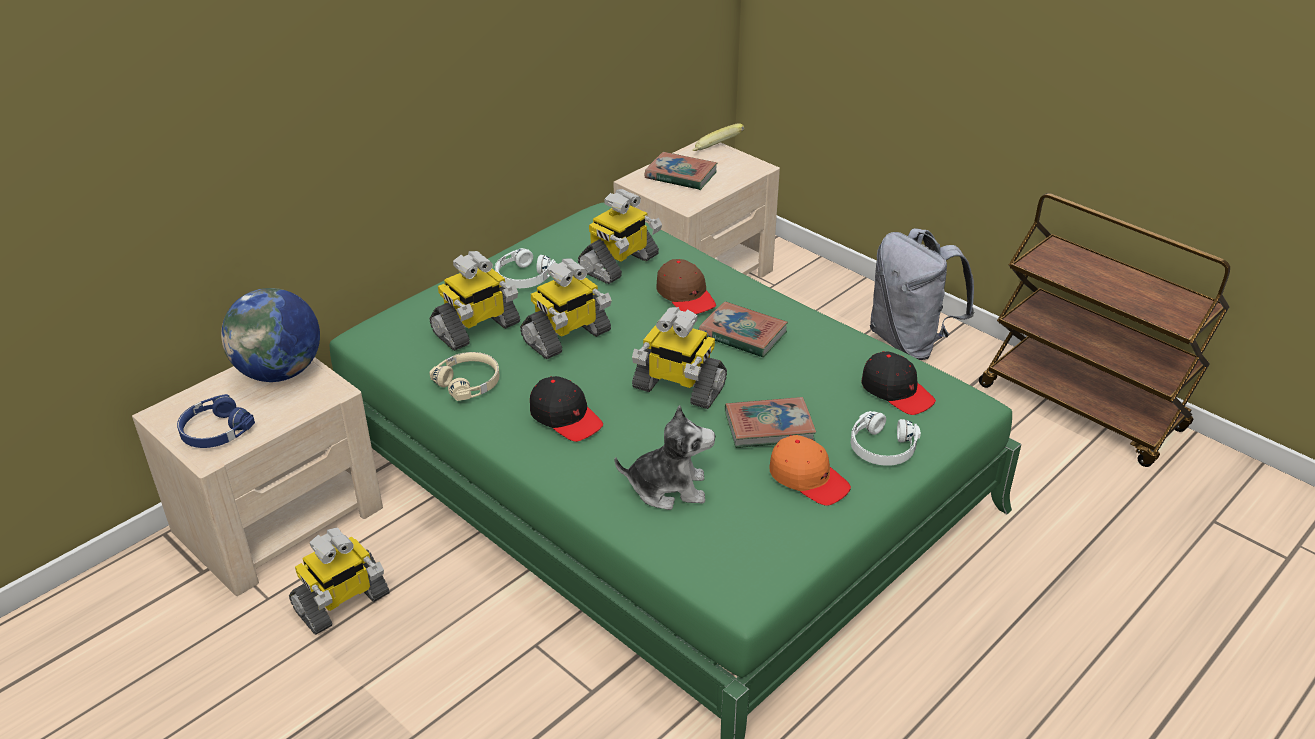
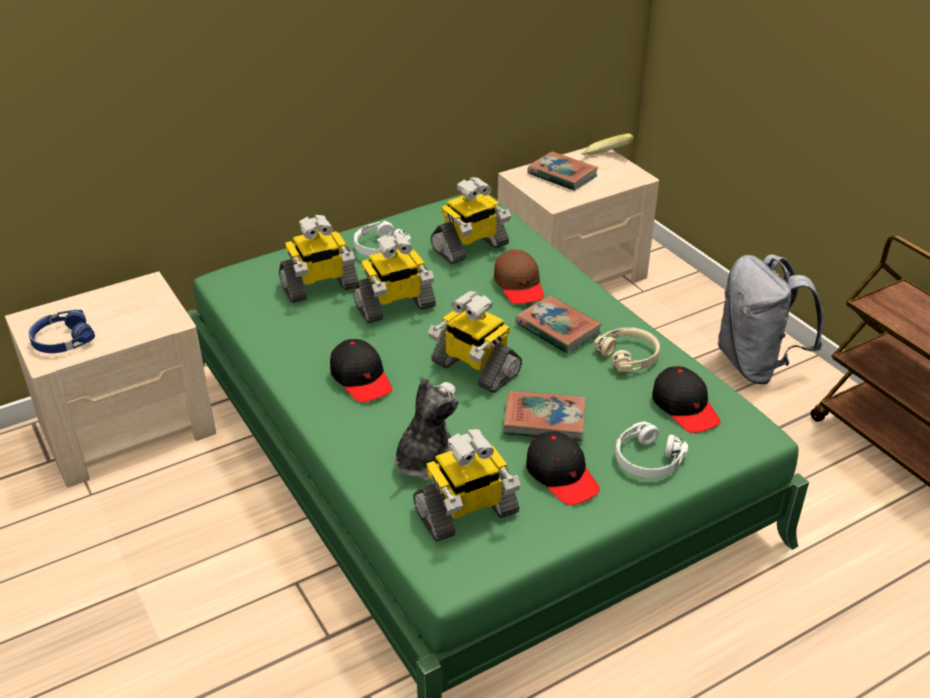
camera: 15 degrees right, 0 degrees up
globe [221,288,320,382] -> none
toy robot [289,528,390,635] -> toy robot moved to [413,429,521,542]
beige headphones [429,352,500,401] -> beige headphones moved to [594,327,660,372]
plush toy [615,405,715,510] -> plush toy turned 75 degrees counterclockwise [395,377,458,481]
orange cap [770,435,851,506] -> black cap [526,431,600,505]

